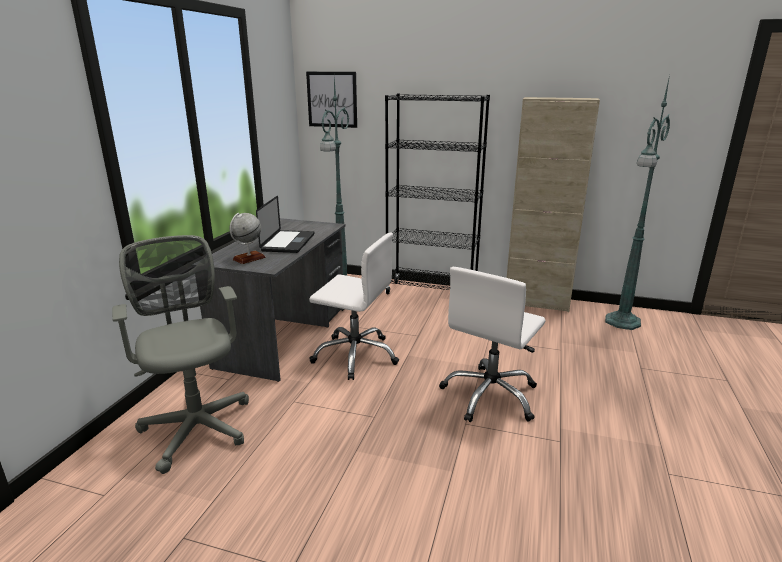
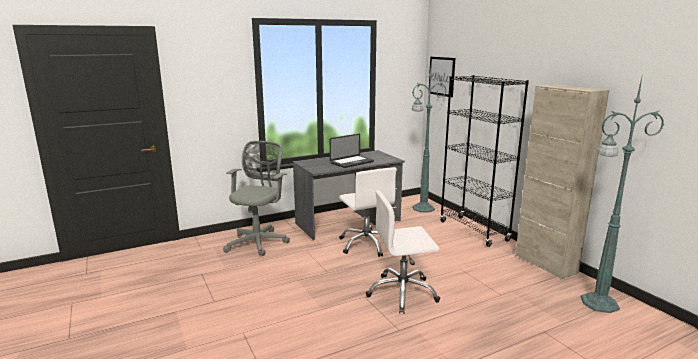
camera: 45 degrees right, 5 degrees down
globe [230,213,266,264] -> none

